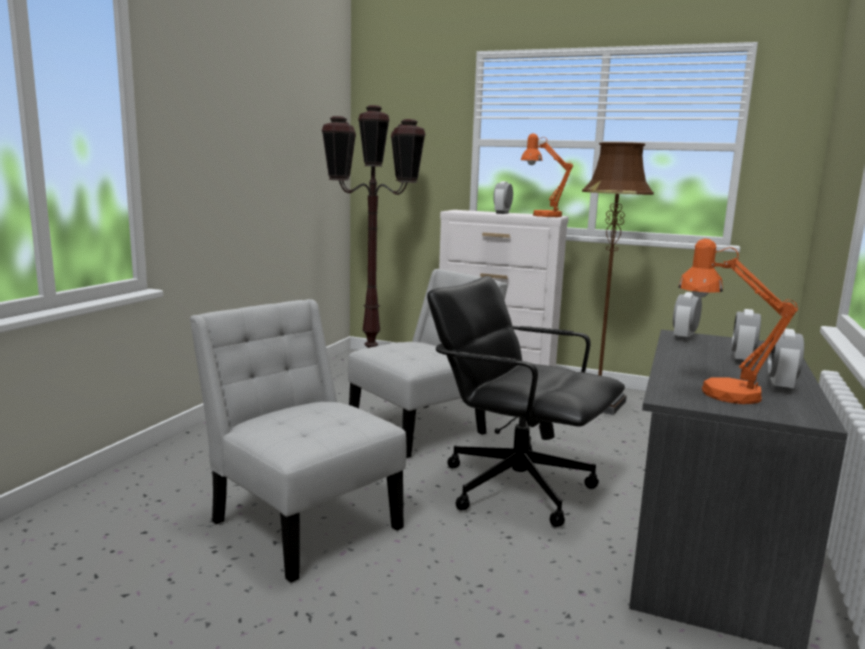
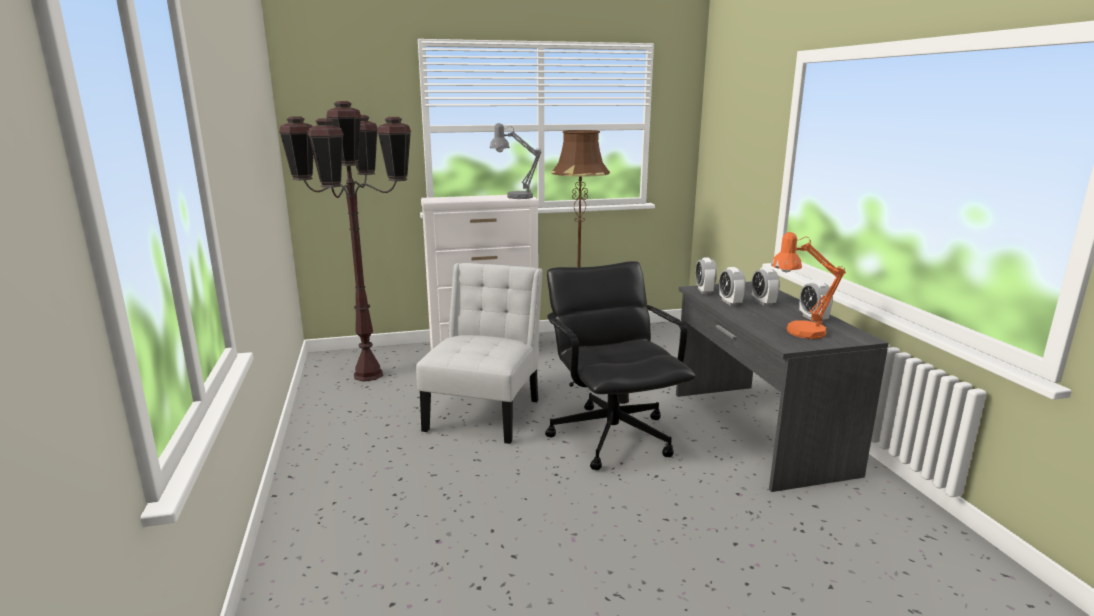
camera: 35 degrees left, 5 degrees up
white chair [189,299,407,583] -> none
black office chair [427,276,625,527] -> black office chair turned 75 degrees clockwise [545,261,696,470]
alarm clock [493,181,513,214] -> alarm clock moved to [719,267,746,306]
orange table lamp [521,133,573,217] -> grey table lamp [490,123,542,199]

